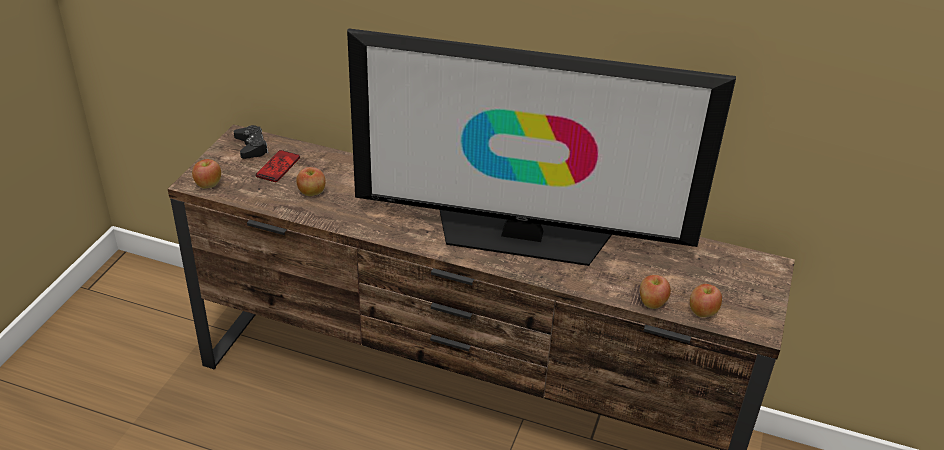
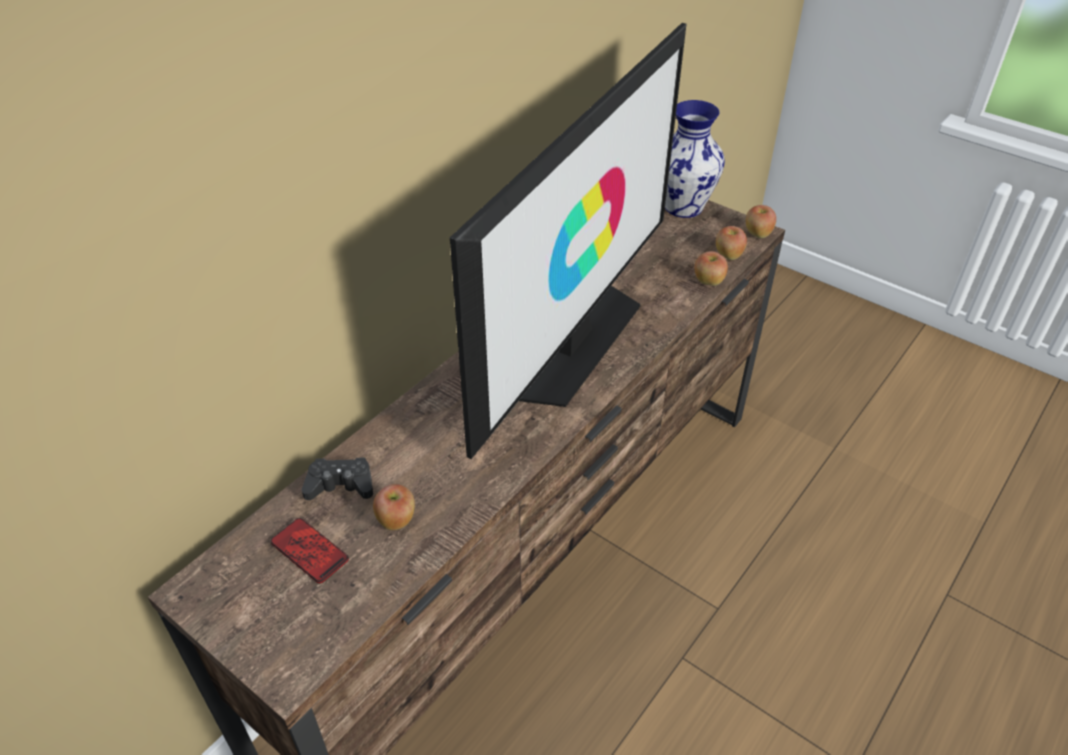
camera: 70 degrees left, 5 degrees up
apple [192,159,221,189] -> apple moved to [746,205,776,238]
black game controller [234,125,269,159] -> black game controller moved to [302,458,373,500]
none -> vase [665,100,725,218]

